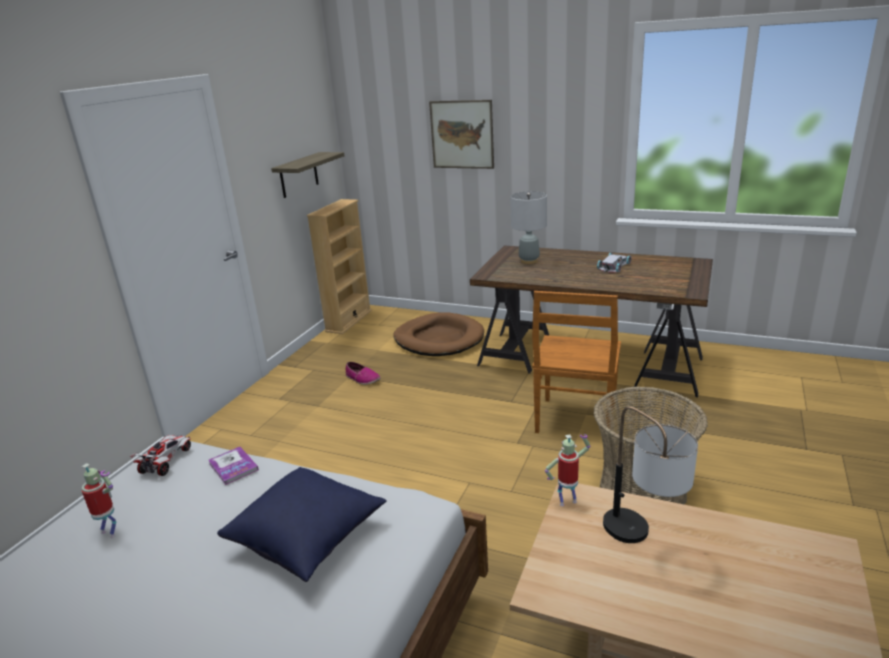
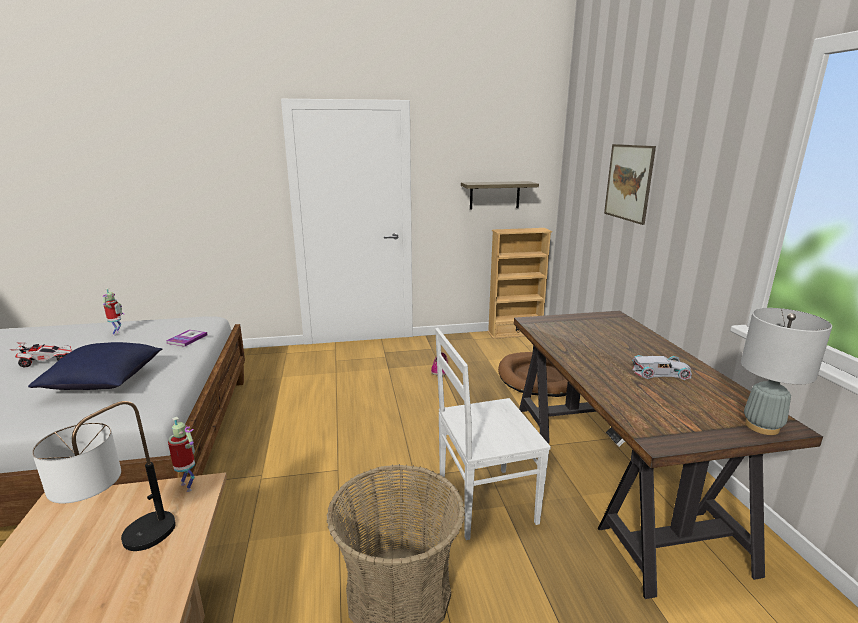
camera: 55 degrees right, 5 degrees down
toy car [130,435,191,476] -> toy car moved to [10,342,74,368]
grey table lamp [510,191,547,264] -> grey table lamp moved to [741,308,832,435]
brown chair [532,291,621,433] -> white chair [435,328,551,540]

